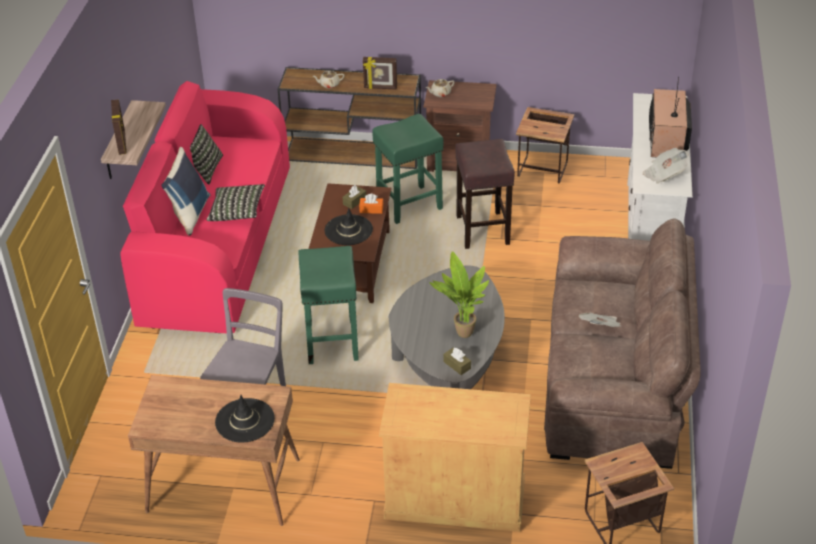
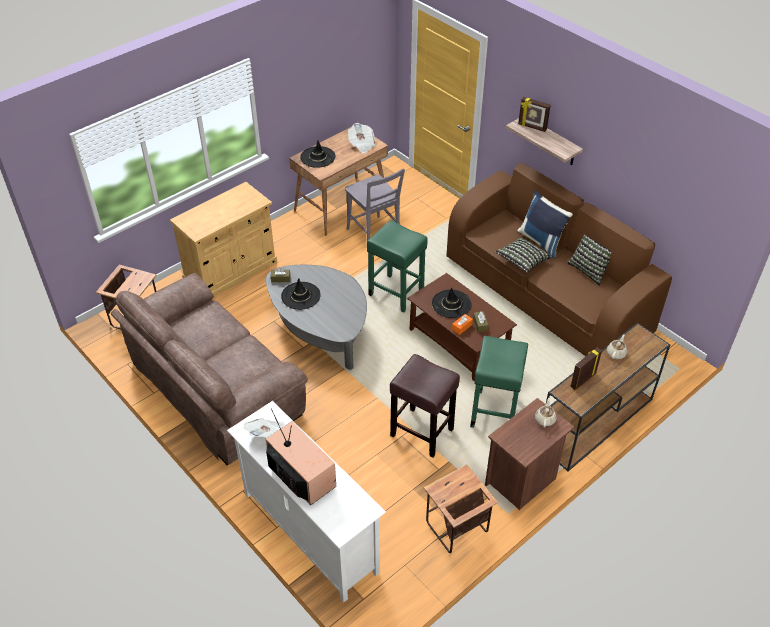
camera: 130 degrees right, 5 degrees up
pink sofa [120,81,290,333] -> brown sofa [446,163,672,356]
potted plant [429,251,489,338] -> black hat [281,278,321,310]
newspaper [579,312,621,327] -> newspaper moved to [348,123,376,154]

